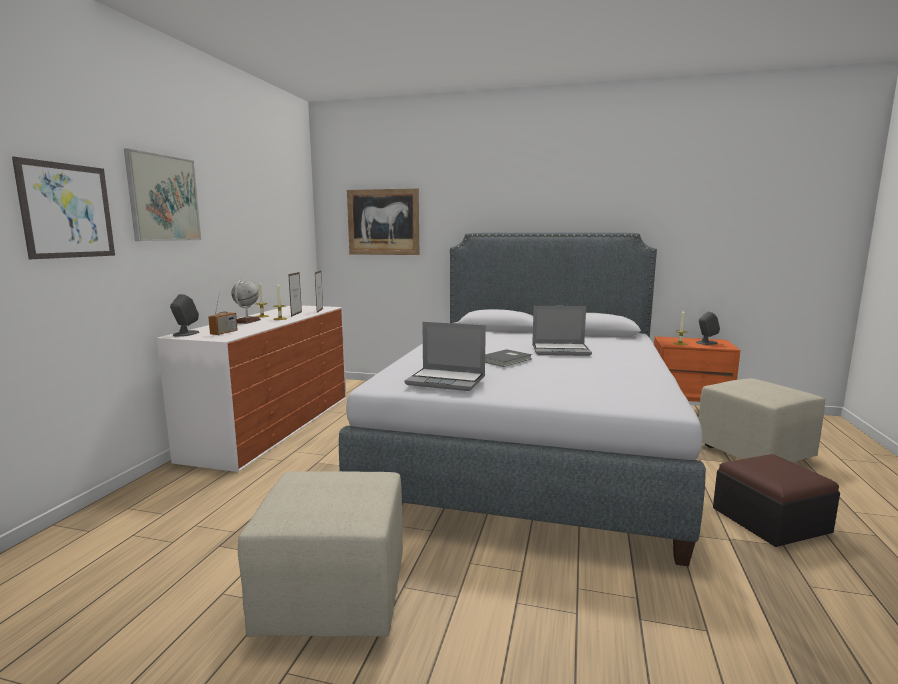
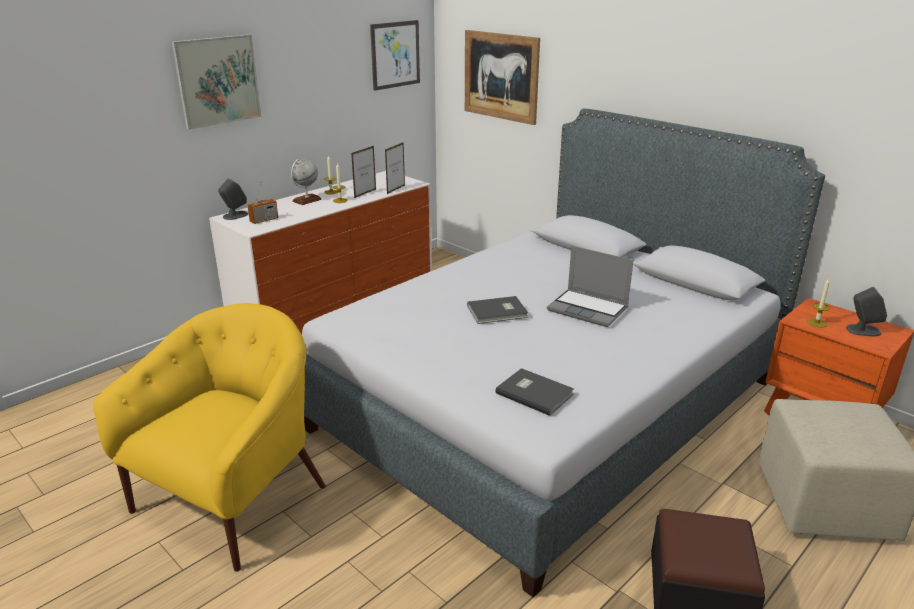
camera: 30 degrees right, 15 degrees up
picture [12,157,115,259] -> picture moved to [370,20,420,91]
beige ottoman [238,471,403,637] -> yellow armchair [93,303,326,572]
laptop [405,322,486,391] -> none
none -> grey book [496,368,574,416]

